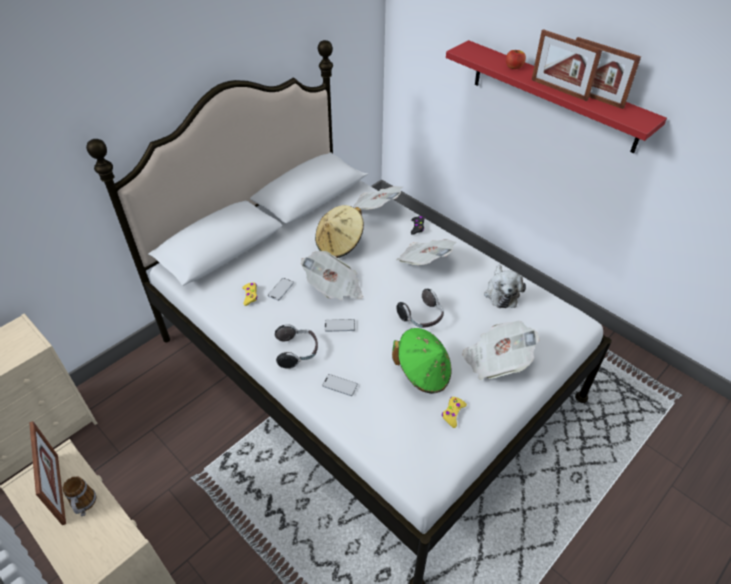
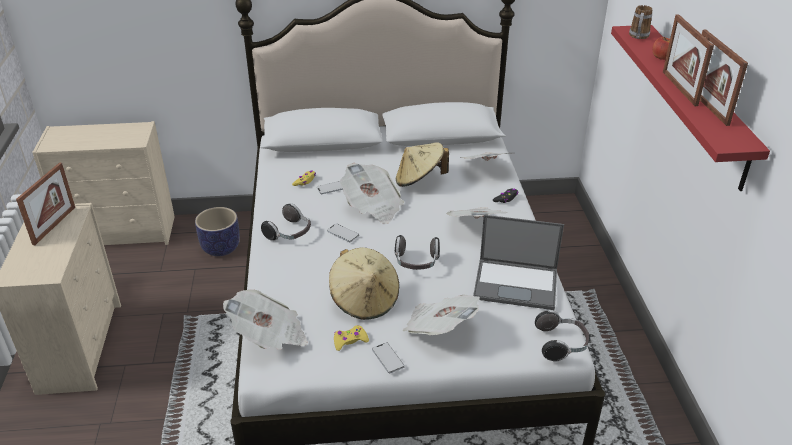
camera: 40 degrees right, 10 degrees down
mug [63,476,97,516] -> mug moved to [629,5,652,39]
phone [322,374,358,396] -> phone moved to [372,342,405,373]
green hat [392,328,451,394] -> beige hat [329,247,399,320]
plush toy [484,264,526,308] -> laptop [473,215,564,310]
none -> planter [195,207,240,256]
none -> newspaper [223,290,308,350]
none -> headphones [535,310,589,362]

